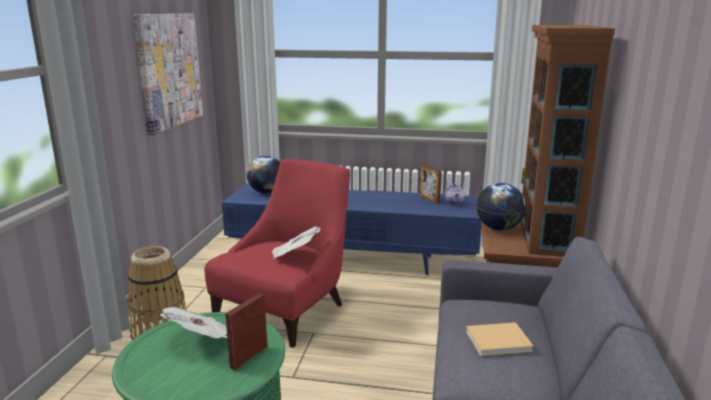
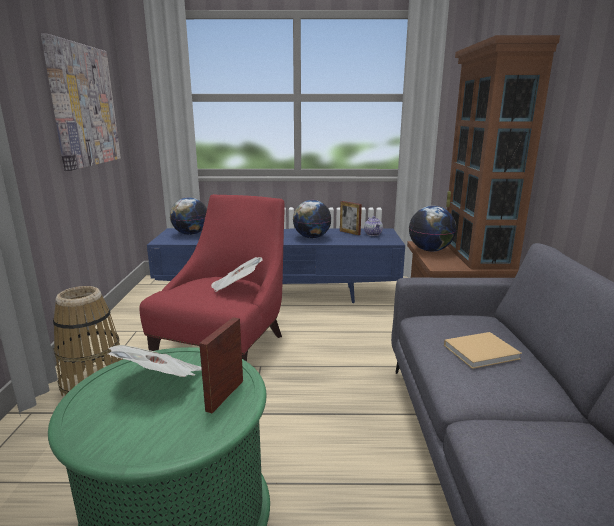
camera: 10 degrees left, 0 degrees up
none -> globe [293,200,331,238]

